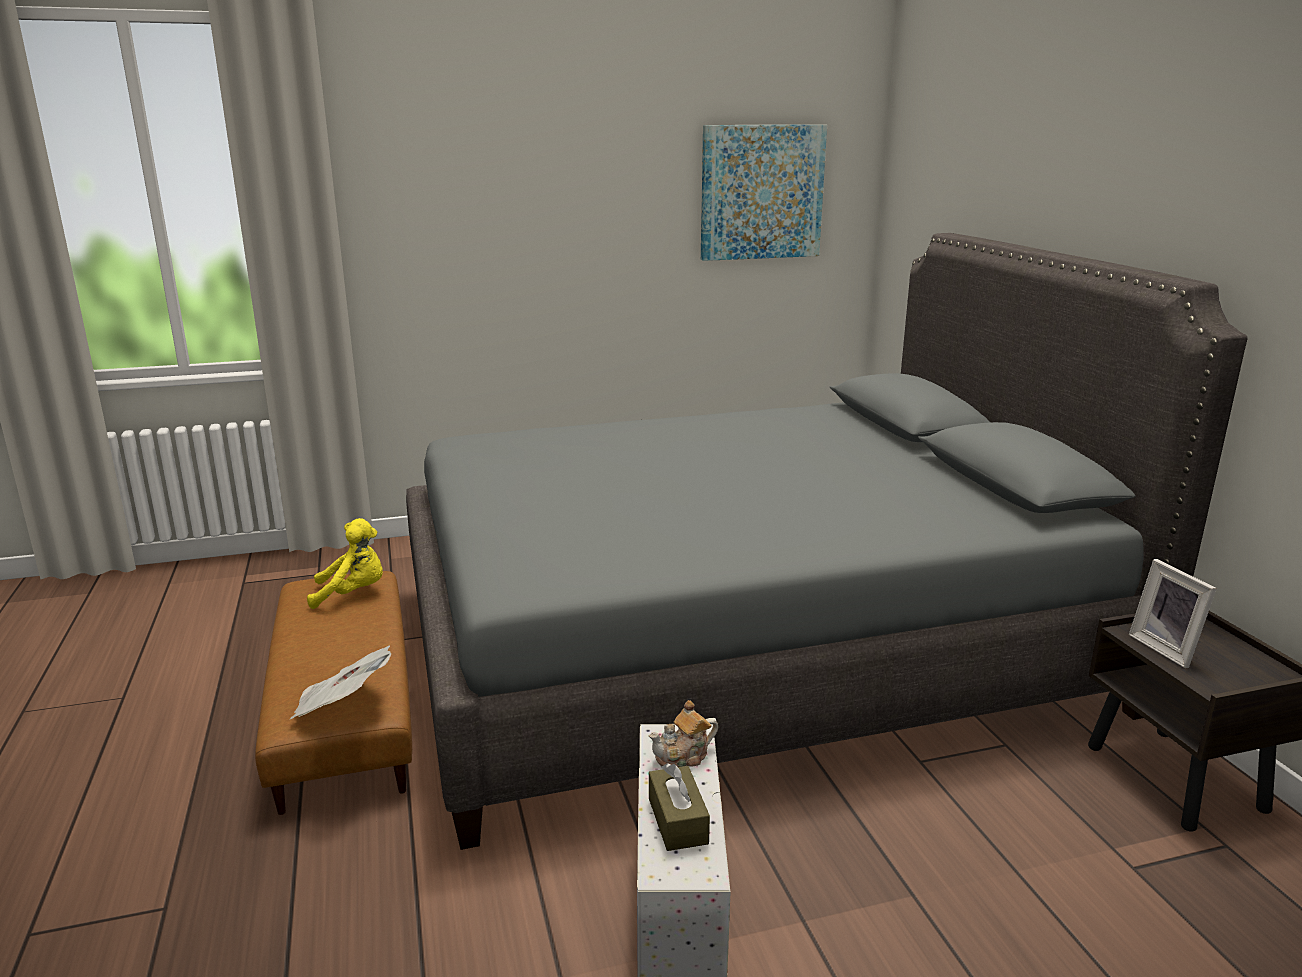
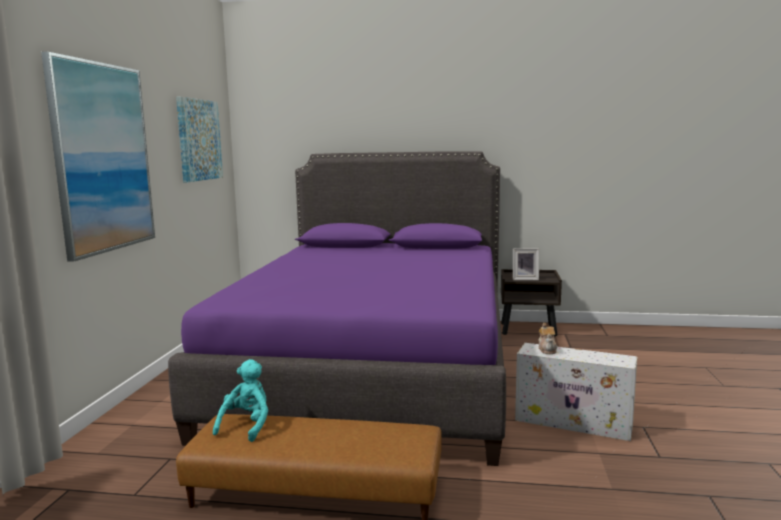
camera: 65 degrees left, 10 degrees down
newspaper [290,646,391,719] -> none
yellow plush toy [307,518,383,609] -> turquoise plush toy [213,359,268,442]
grey bed [406,233,1248,850] -> purple bed [168,151,506,466]
brown tissue box [649,763,710,851] -> none
none -> picture [41,52,155,262]

